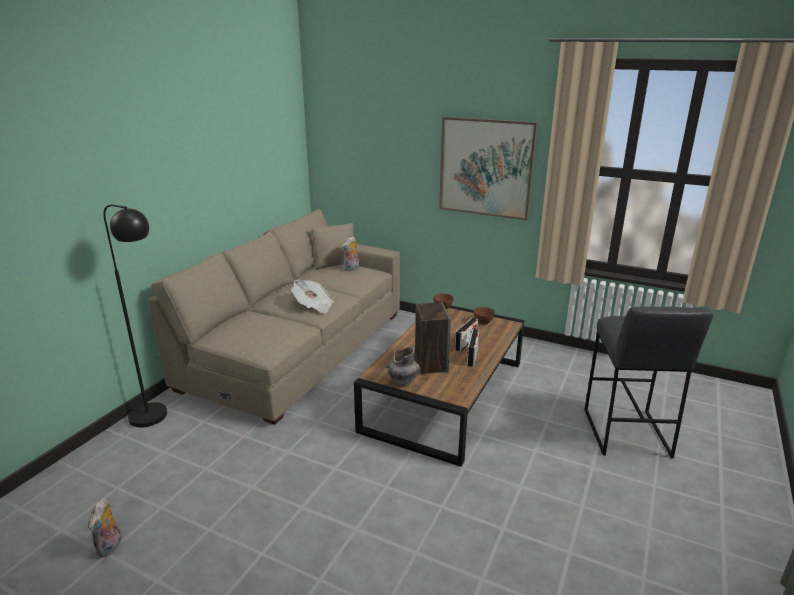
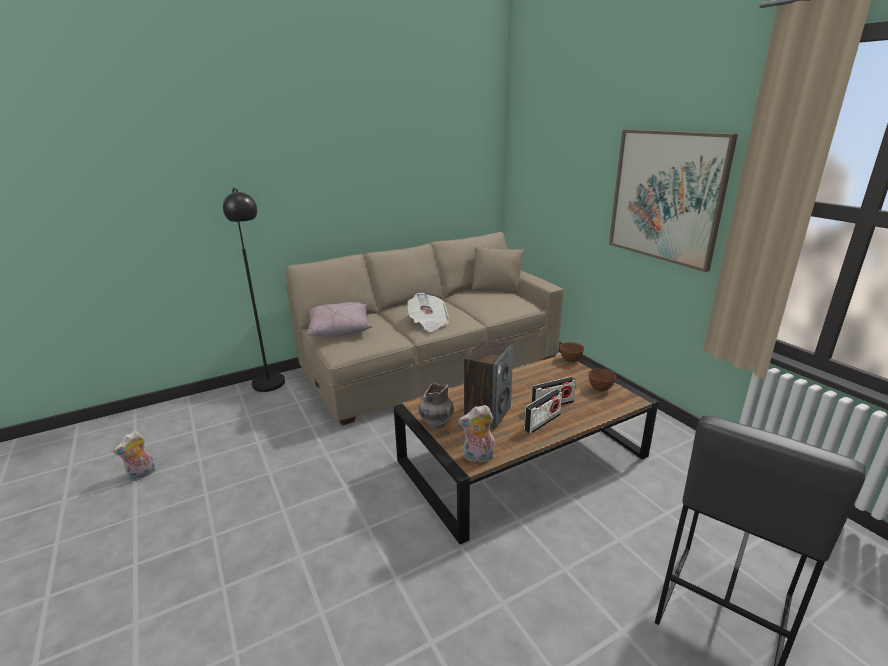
camera: 35 degrees right, 0 degrees up
plush toy [341,236,359,272] -> plush toy moved to [458,405,494,463]
none -> purple pillow [306,302,372,337]

